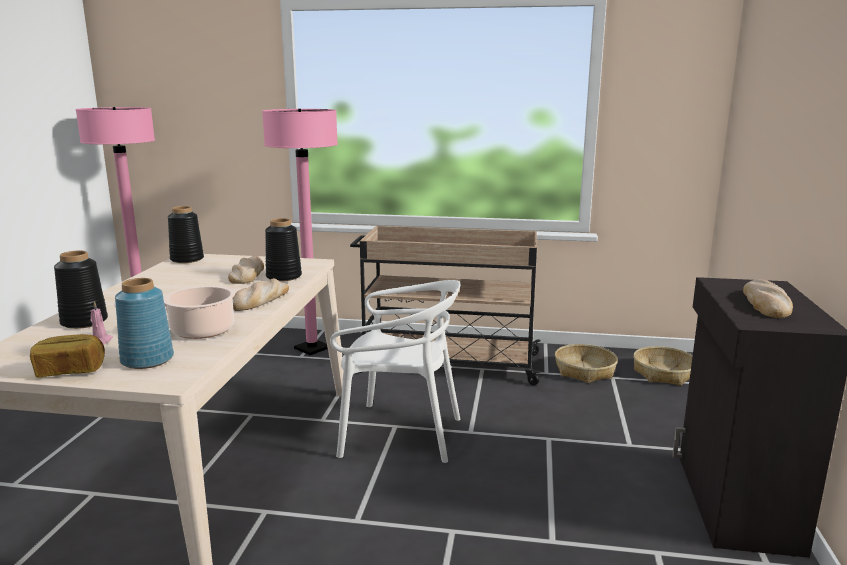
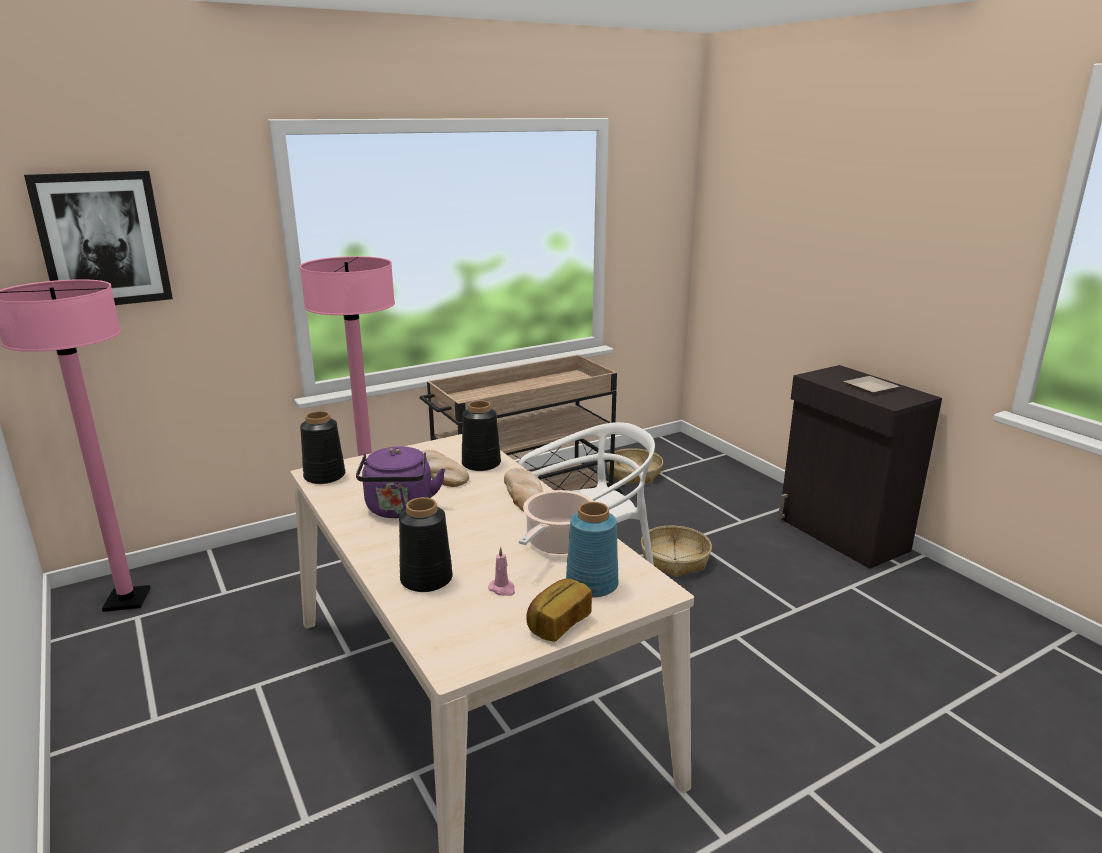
camera: 40 degrees left, 5 degrees up
basket [633,346,693,386] -> basket moved to [641,525,712,577]
bread [743,279,793,318] -> plate [844,376,900,393]
none -> picture [24,171,173,305]
none -> purple kettle [356,446,445,518]

